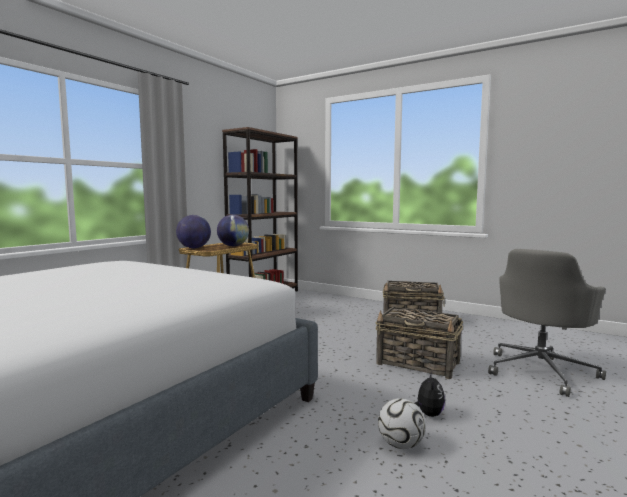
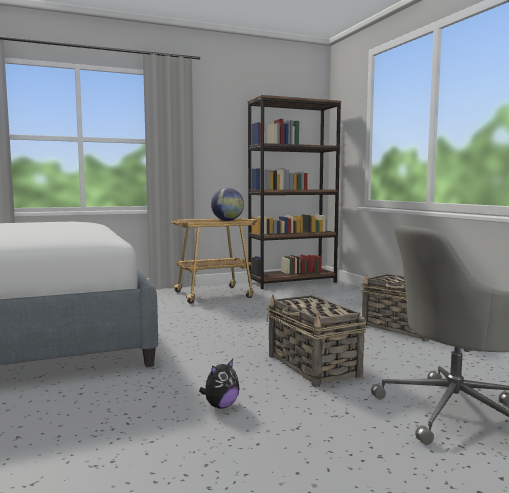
camera: 35 degrees right, 0 degrees up
globe [176,215,211,248] -> none
football [378,398,426,449] -> none

